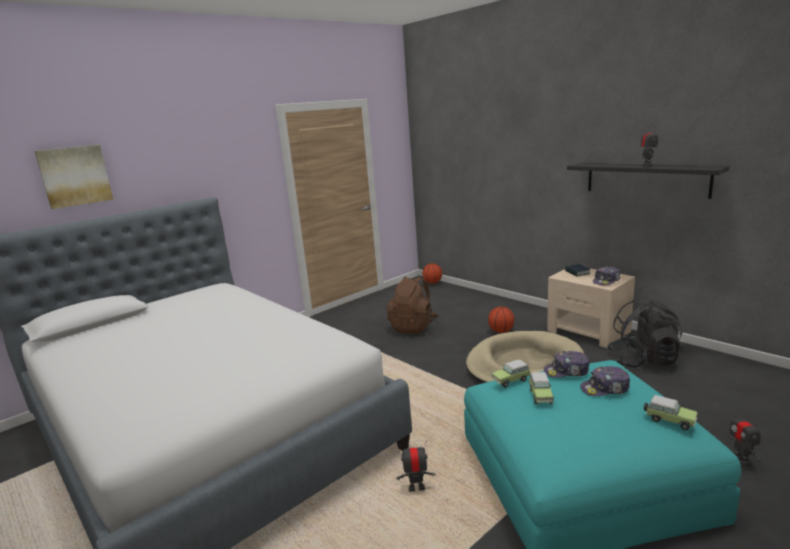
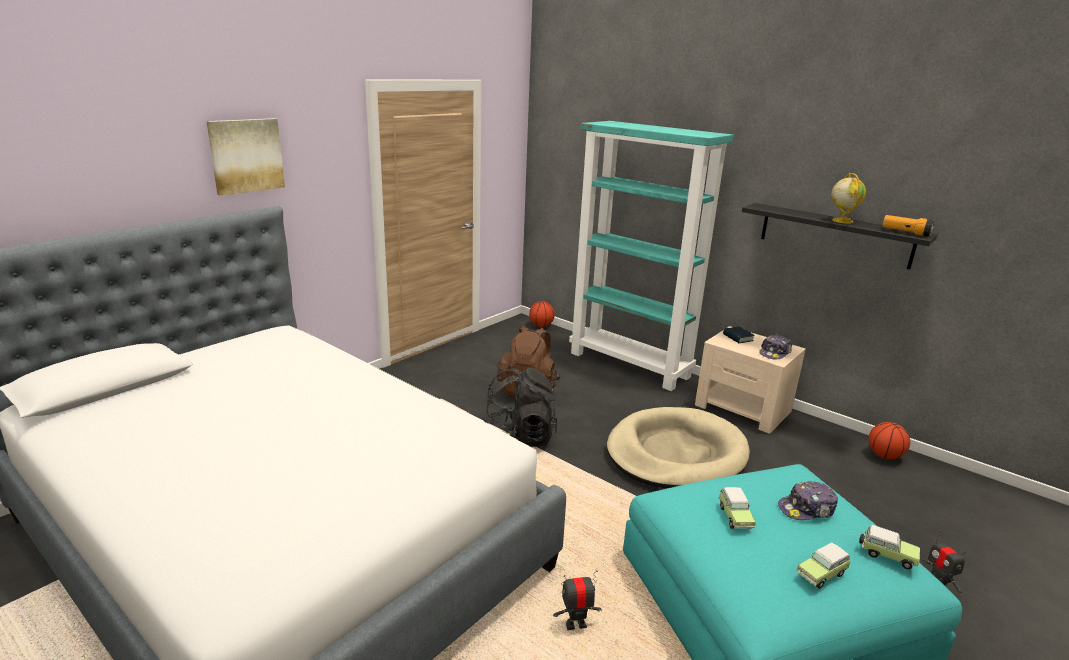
camera: 10 degrees left, 5 degrees up
picture [34,145,113,209] -> picture moved to [206,118,285,196]
basketball [488,306,515,333] -> basketball moved to [868,422,910,459]
toy car [491,359,530,387] -> toy car moved to [797,543,850,589]
cap [544,351,589,378] -> none
black backpack [607,299,683,368] -> black backpack moved to [483,367,557,447]
toy robot [641,126,658,167] -> globe [831,173,866,223]
none -> turquoise bookcase [569,121,734,391]
none -> flashlight [882,215,934,237]

